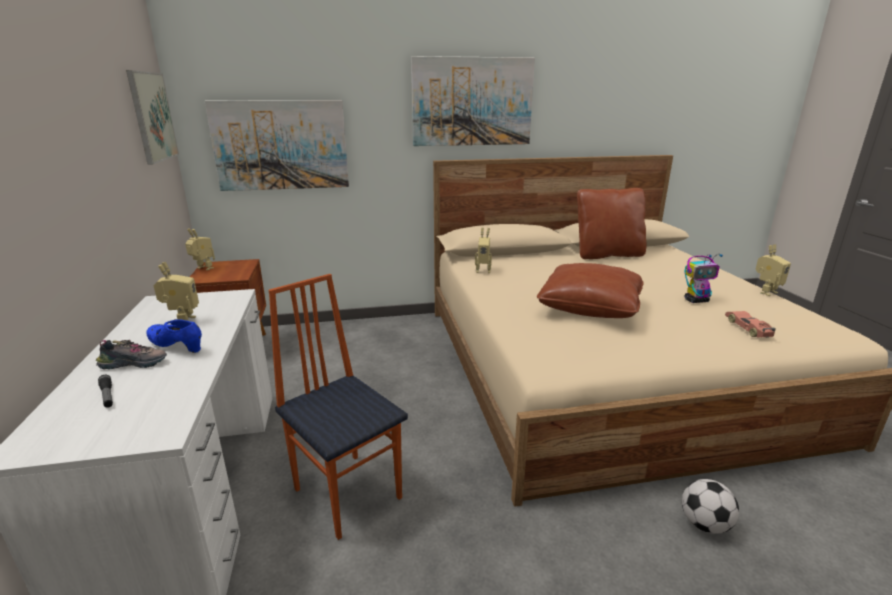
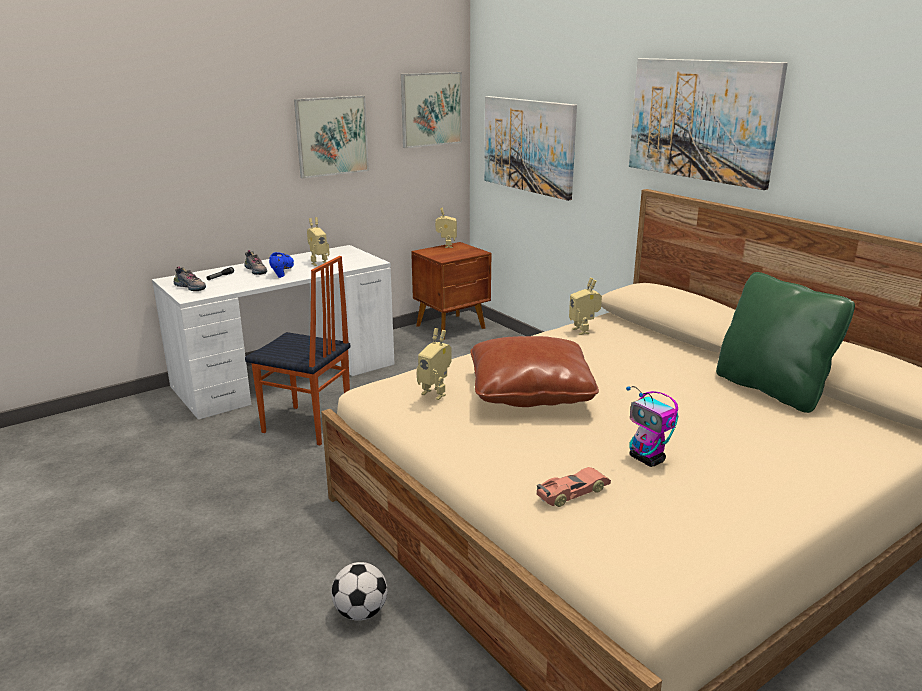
camera: 65 degrees right, 0 degrees up
chair [269,274,408,540] -> chair turned 90 degrees clockwise [245,256,351,445]
brown pillow [577,188,647,259] -> green pillow [716,272,855,413]
toy robot [756,245,791,296] -> toy robot moved to [417,328,451,400]
none -> shoe [174,267,206,291]
none -> picture [294,95,369,179]

